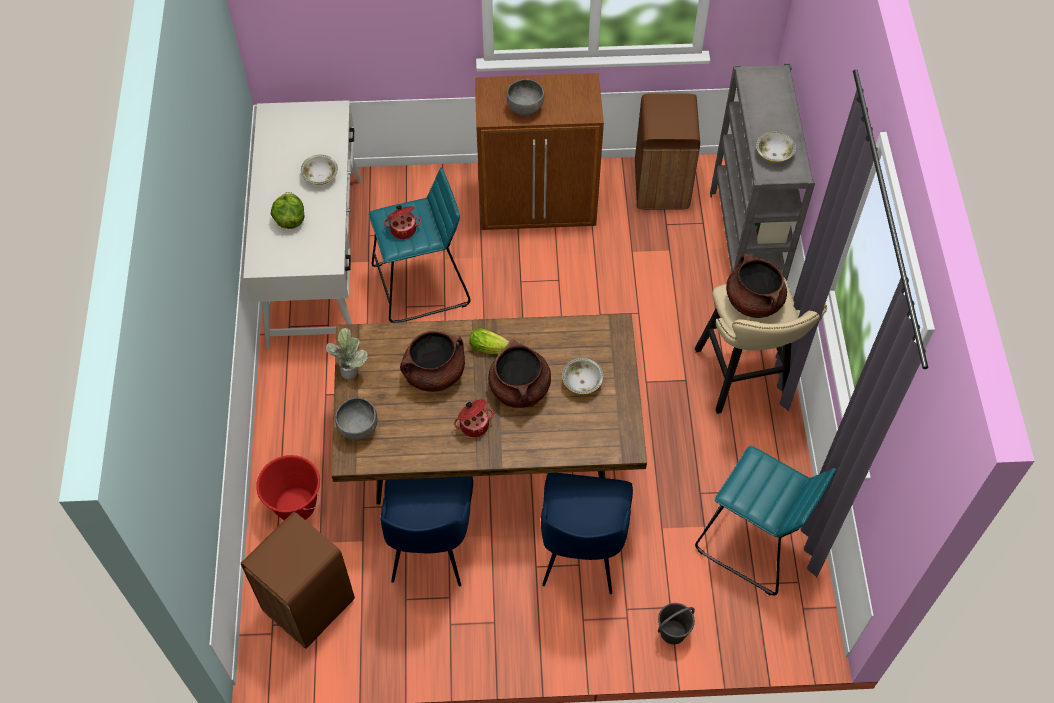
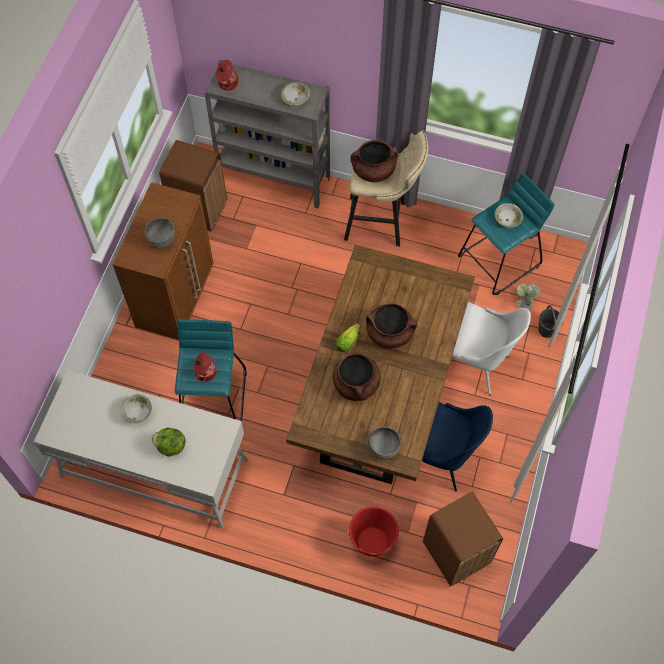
camera: 70 degrees left, 5 degrees up
potted plant [326,328,368,379] -> potted plant moved to [515,284,540,311]
cooking pot [454,399,494,437] -> cooking pot moved to [216,60,238,91]
blue chair [541,473,633,594] -> white chair [452,302,531,396]
bowl [562,358,603,394] -> bowl moved to [495,203,523,228]

